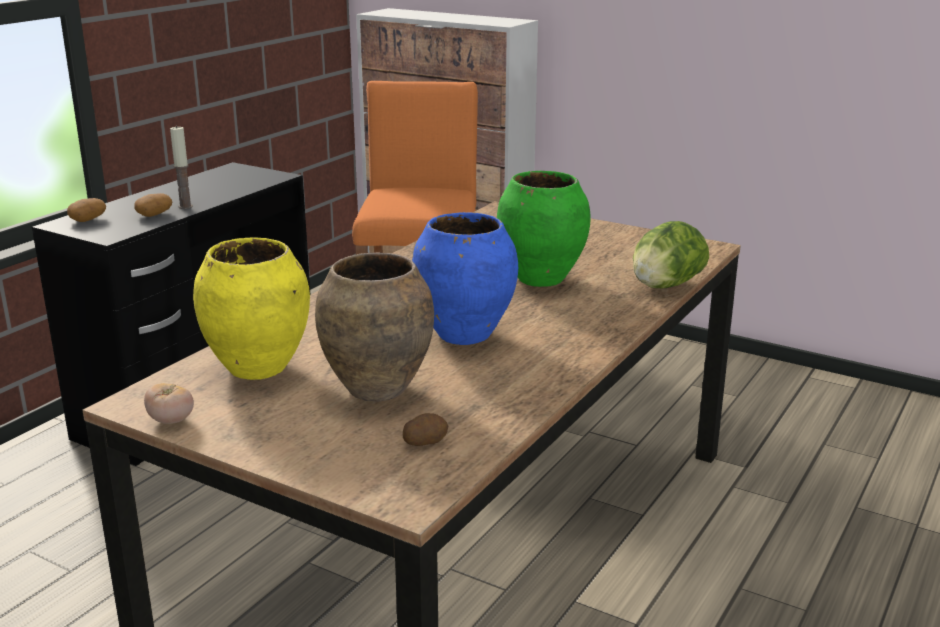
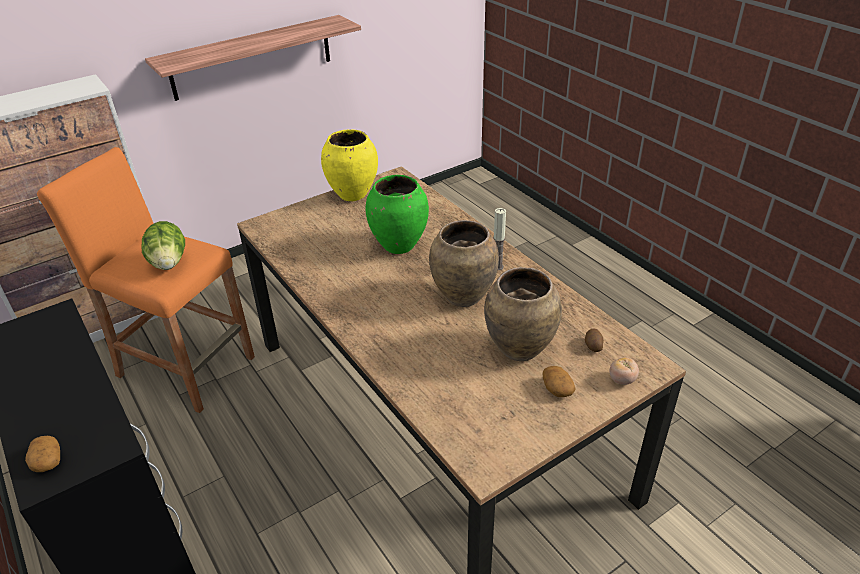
camera: 65 degrees left, 15 degrees up
potato [135,193,172,217] -> potato moved to [542,366,576,397]
tomato [144,383,194,424] -> tomato moved to [610,357,639,385]
candle [170,126,193,209] -> candle moved to [493,208,506,270]
yellow vase [193,238,310,380] -> yellow vase moved to [321,129,378,201]
blue vase [412,212,518,345] -> brown vase [429,220,499,307]
lettuce [633,221,709,288] -> lettuce moved to [142,221,185,270]
none -> shelf [145,15,361,101]

